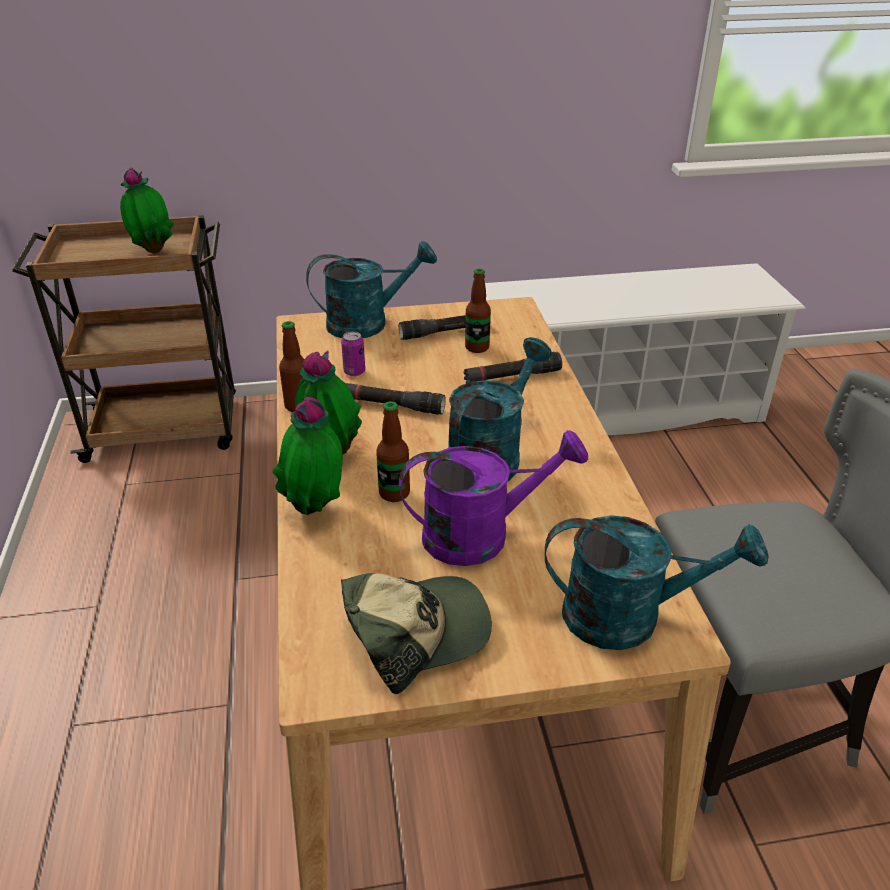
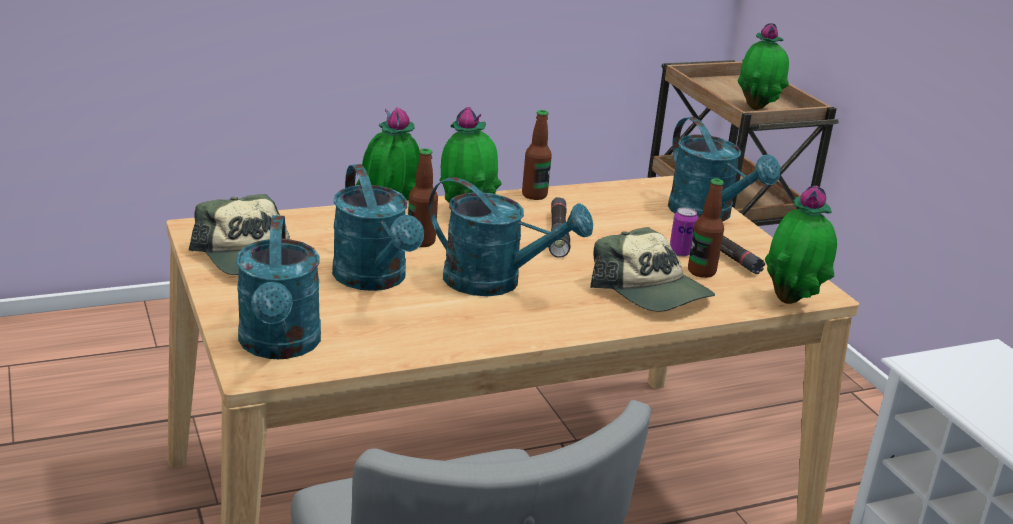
camera: 75 degrees right, 10 degrees down
can [341,331,365,376] -> can moved to [670,207,698,257]
purple watering can [399,430,588,566] -> turquoise watering can [332,164,424,291]
black flashlight [463,352,562,383] -> cap [590,227,715,312]
none -> potted plant [765,186,837,304]

